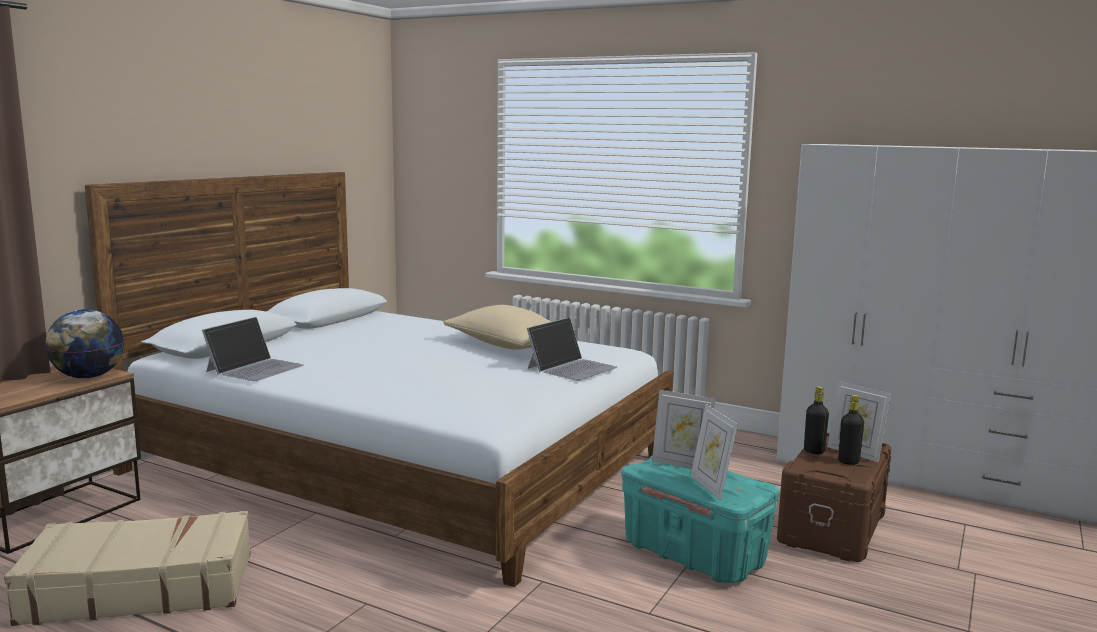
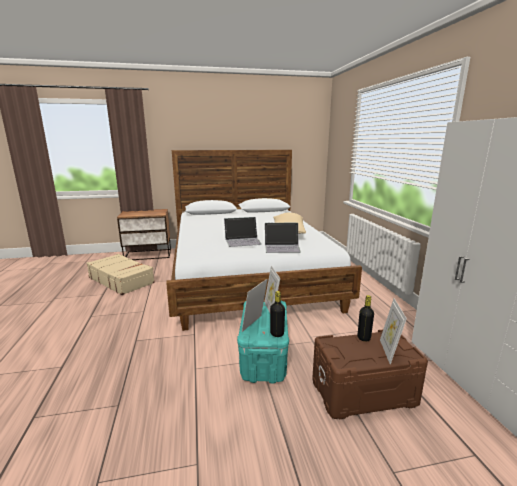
camera: 50 degrees right, 5 degrees up
globe [45,309,124,378] -> none
laptop [202,317,304,381] -> laptop moved to [224,217,262,247]
black bottle [838,395,864,465] -> black bottle moved to [270,291,285,337]

